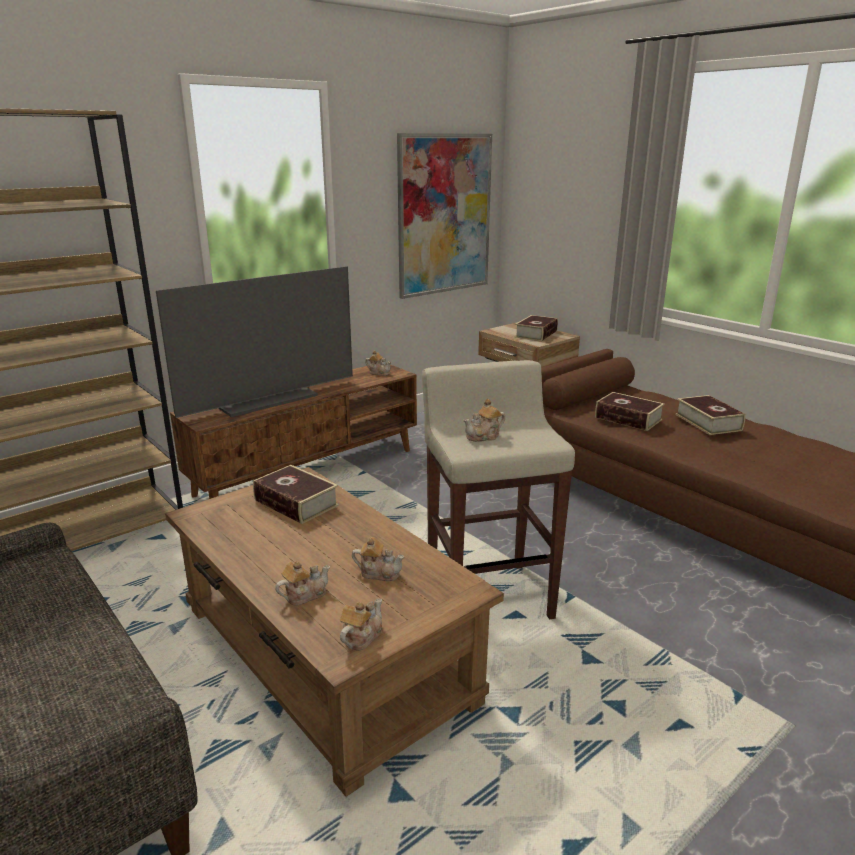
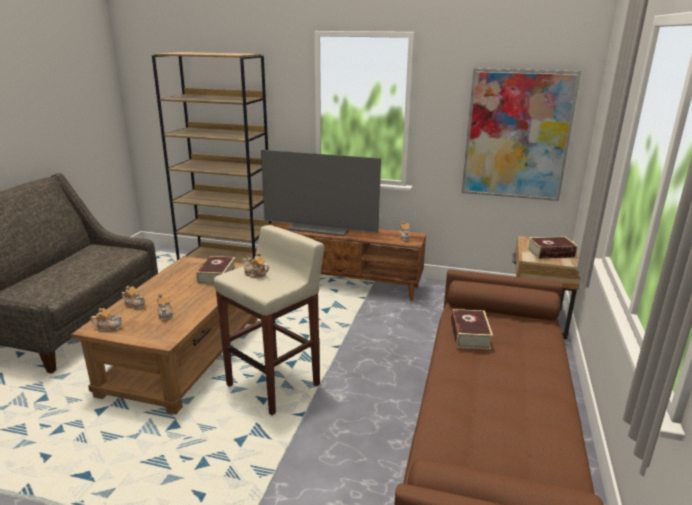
camera: 55 degrees right, 0 degrees up
book [675,395,746,435] -> none

